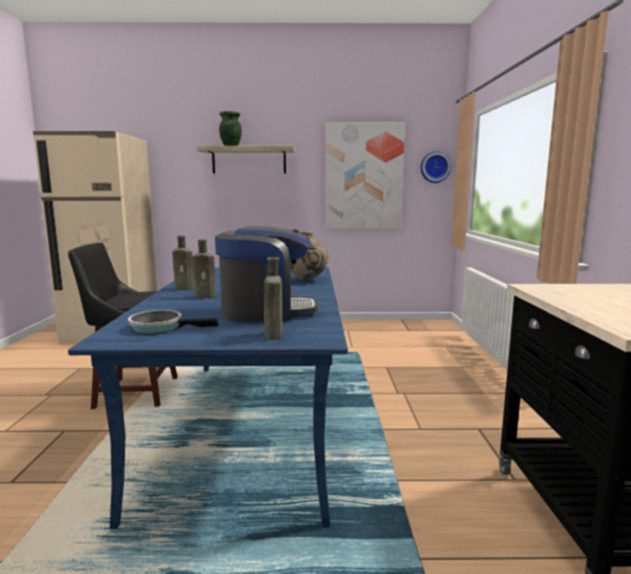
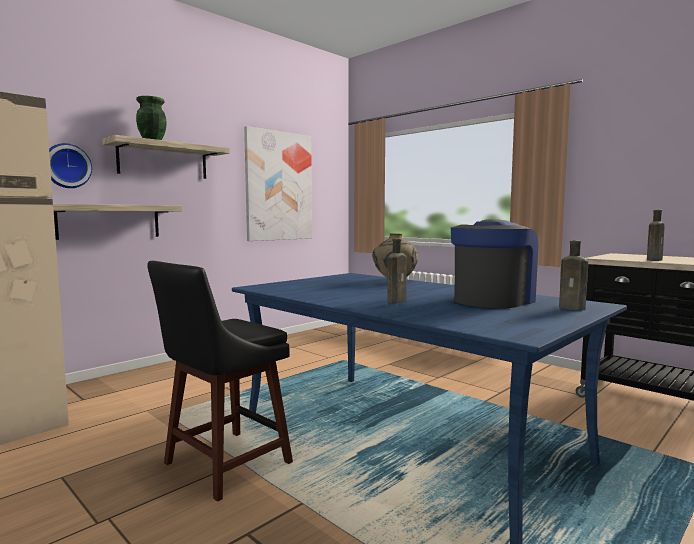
camera: 45 degrees left, 5 degrees down
frying pan [128,310,219,334] -> none
brown bottle [172,236,194,290] -> brown bottle moved to [647,210,665,261]
wall clock [421,151,451,183] -> wall clock moved to [49,143,92,188]
none -> shelf [53,204,183,240]

